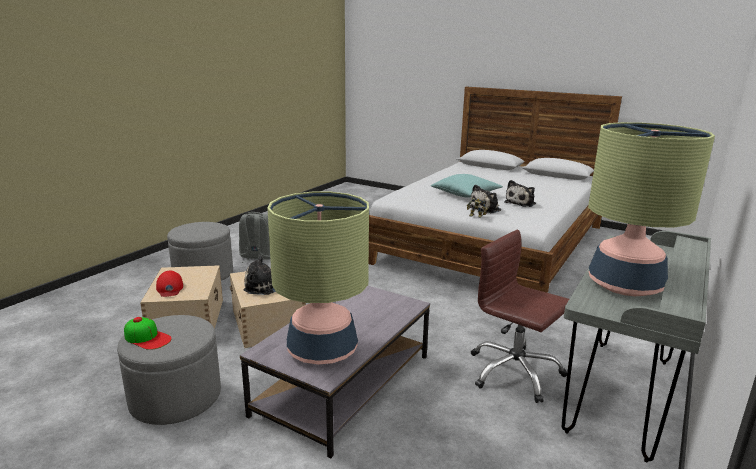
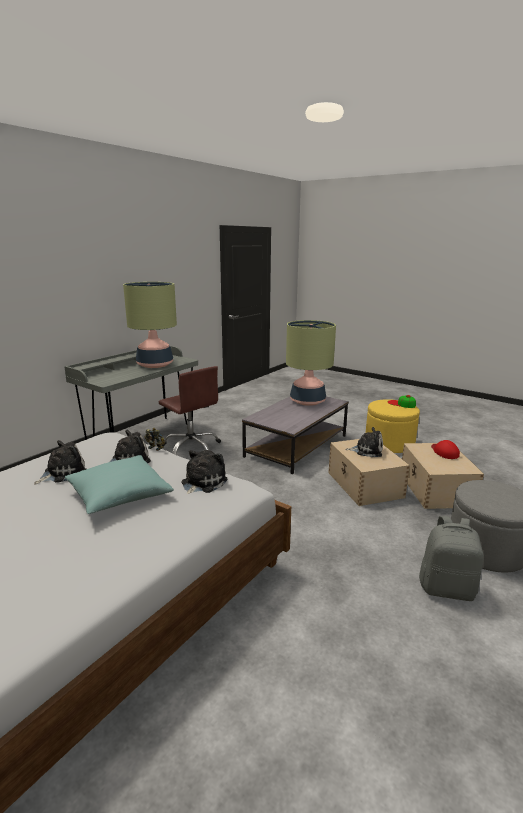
camera: 175 degrees left, 0 degrees up
grey ottoman [117,315,221,425] -> yellow ottoman [366,399,420,453]
none -> plush toy [182,450,228,494]

